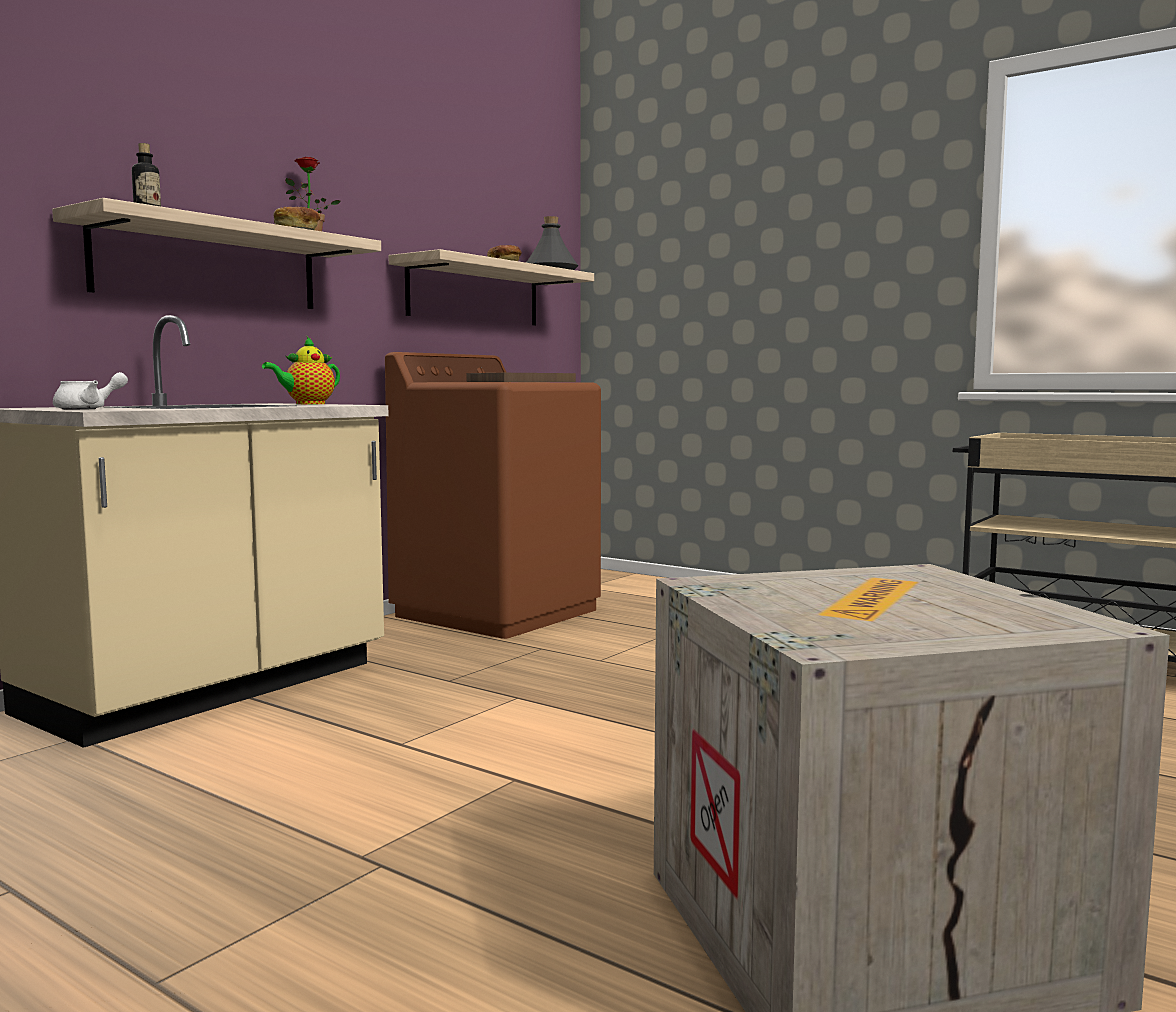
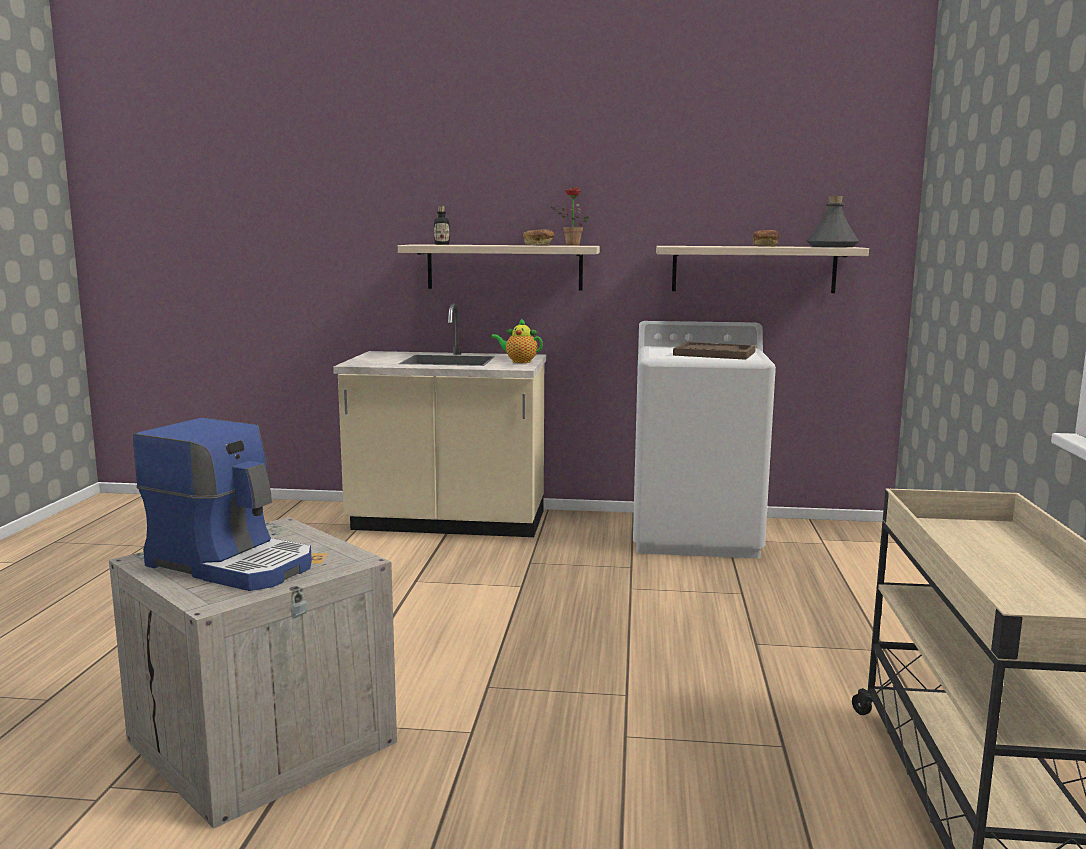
camera: 60 degrees right, 5 degrees up
white teapot [53,372,128,410] -> none
brown washing machine [385,352,601,639] -> white washing machine [633,321,776,558]
none -> coffee machine [133,418,312,591]

